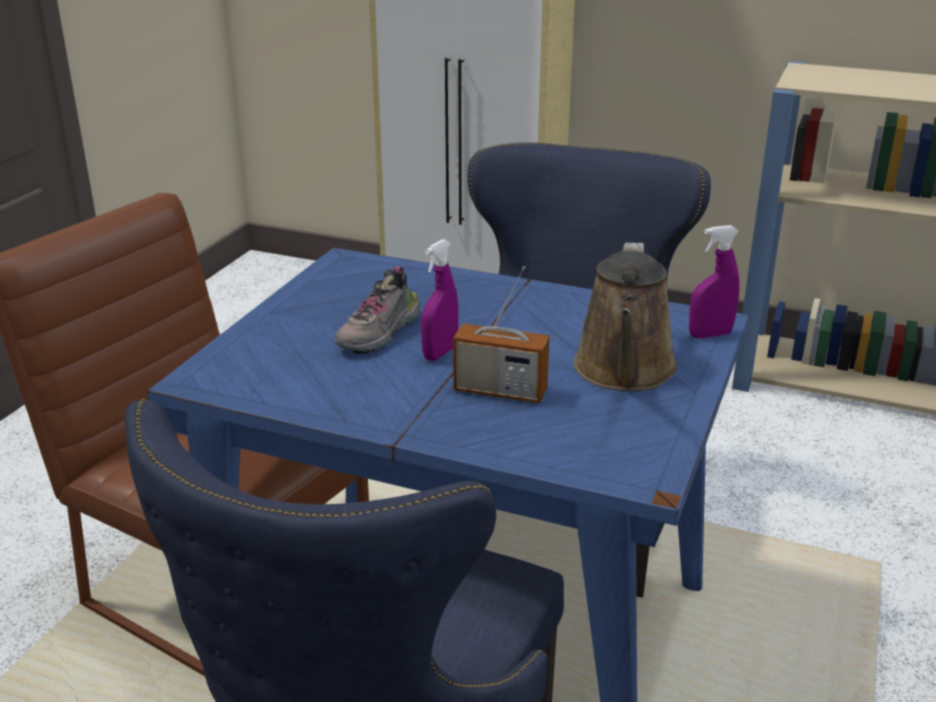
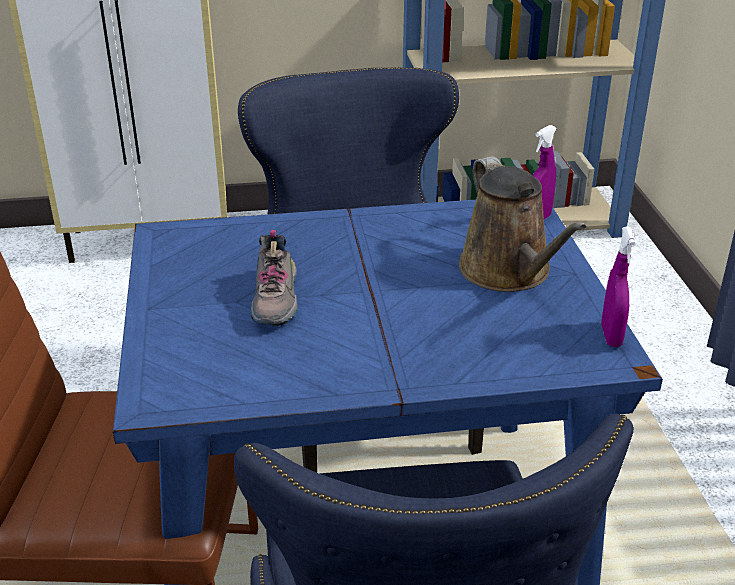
camera: 30 degrees left, 5 degrees up
purple spray bottle [421,239,458,361] -> purple spray bottle moved to [601,227,636,347]
radio [453,266,550,403] -> none

